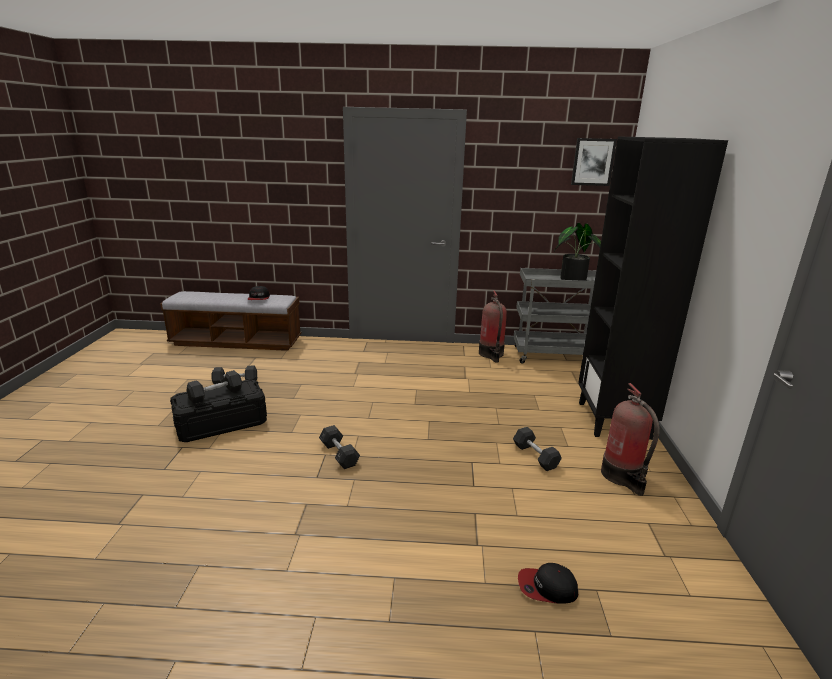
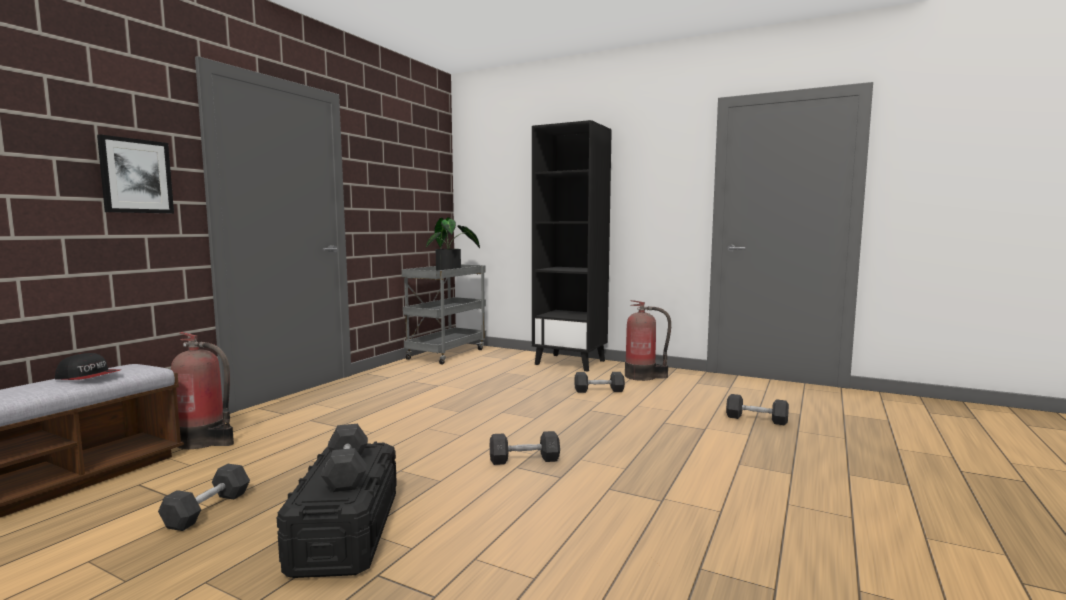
camera: 65 degrees left, 15 degrees down
fire extinguisher [479,290,507,363] -> fire extinguisher moved to [171,332,234,449]
cap [518,563,578,604] -> grey dumbbell [726,394,789,425]
picture [571,138,617,186] -> picture moved to [97,134,174,213]

